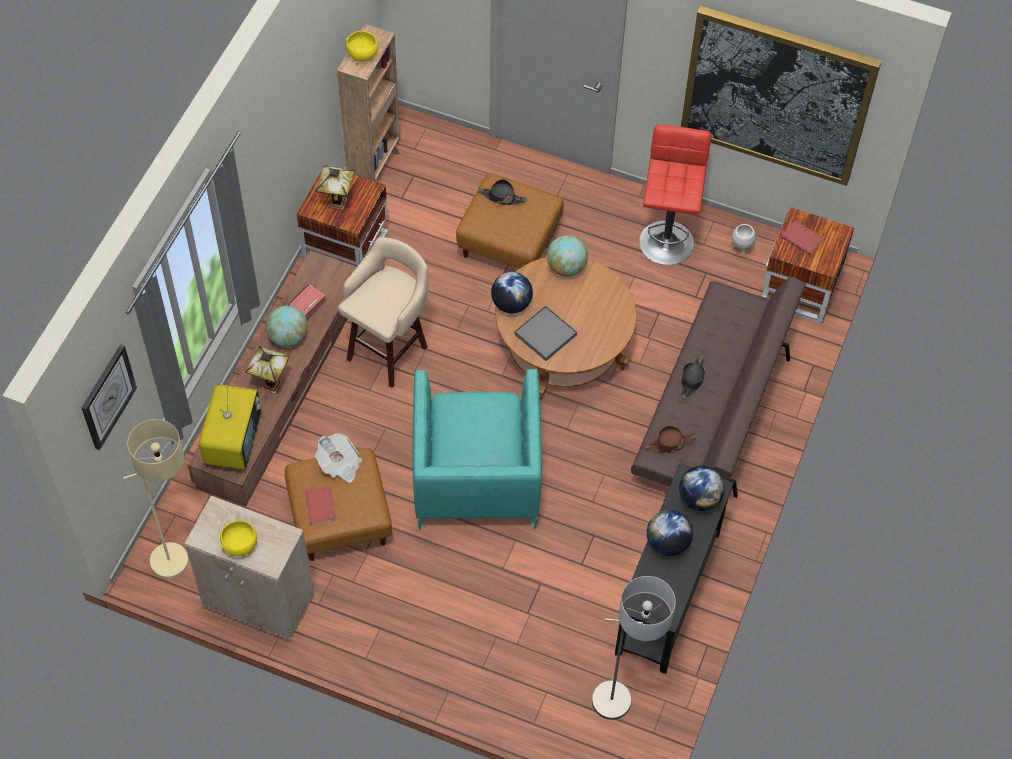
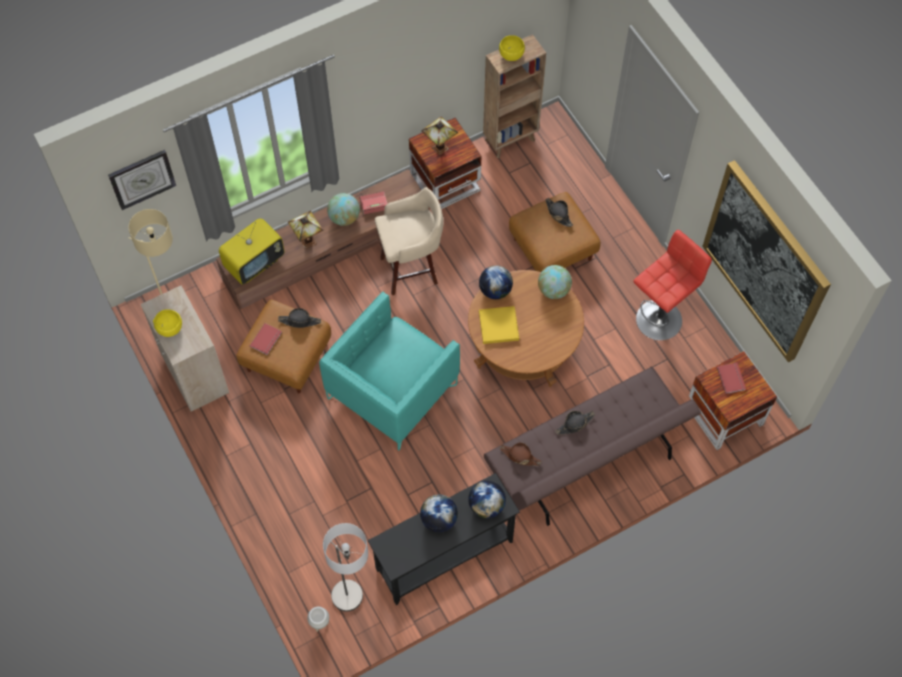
camera: 40 degrees right, 5 degrees up
newspaper [315,433,362,483] -> black hat [278,308,321,328]
grey tray [514,305,577,361] -> yellow tray [479,306,519,344]
white planter [732,224,756,257] -> white planter moved to [307,607,329,632]

